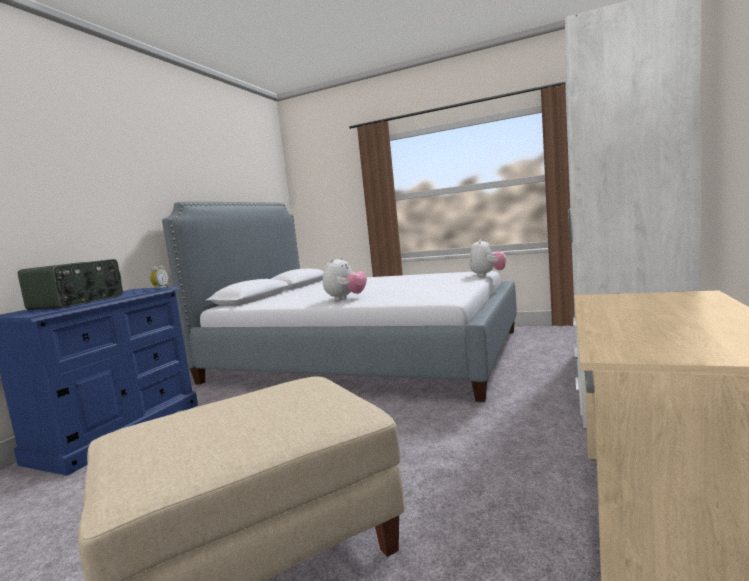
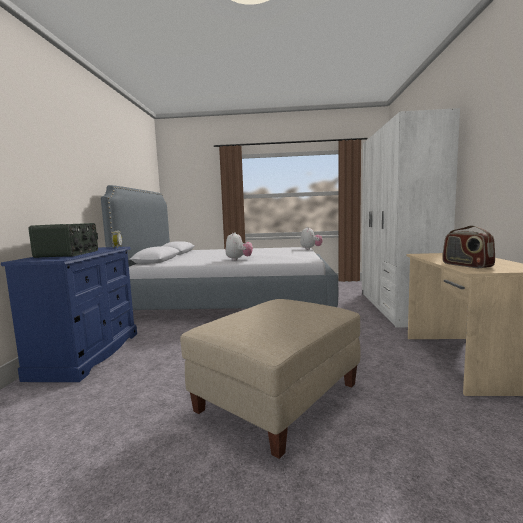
camera: 20 degrees left, 0 degrees up
none -> radio [442,225,495,268]

